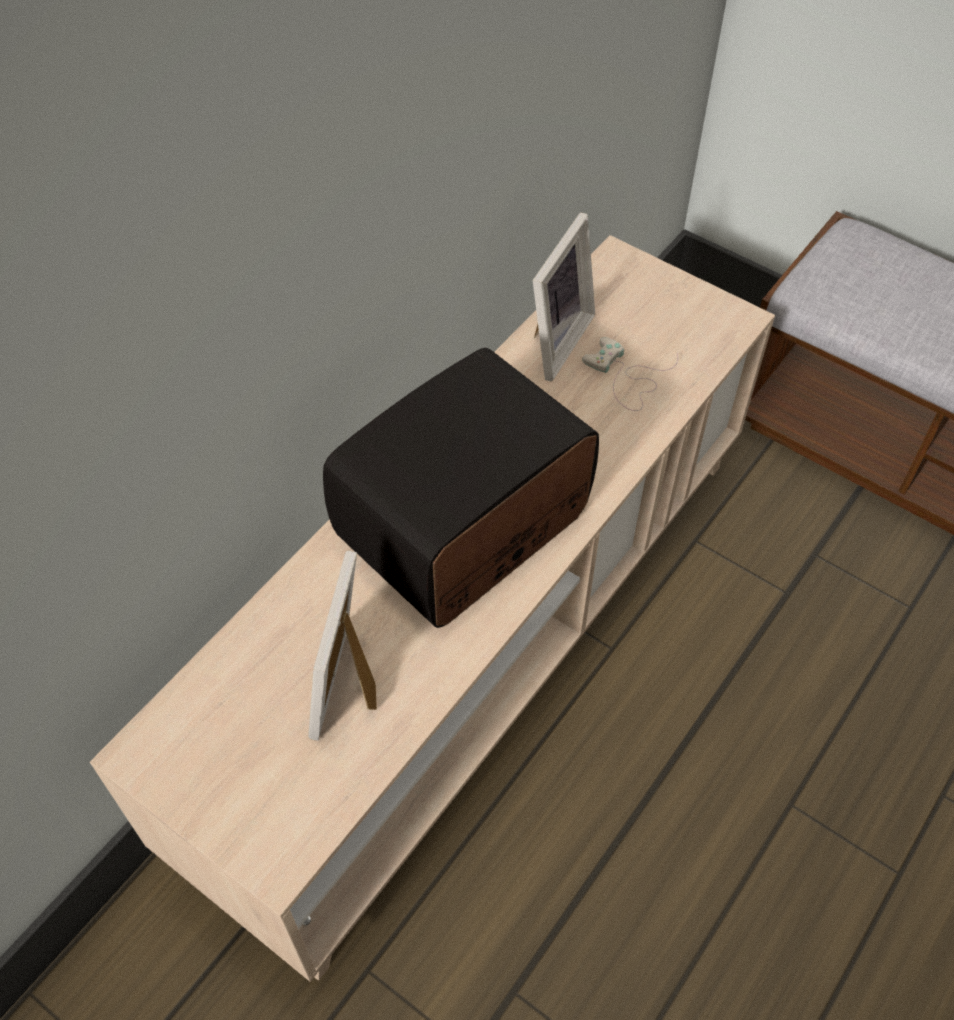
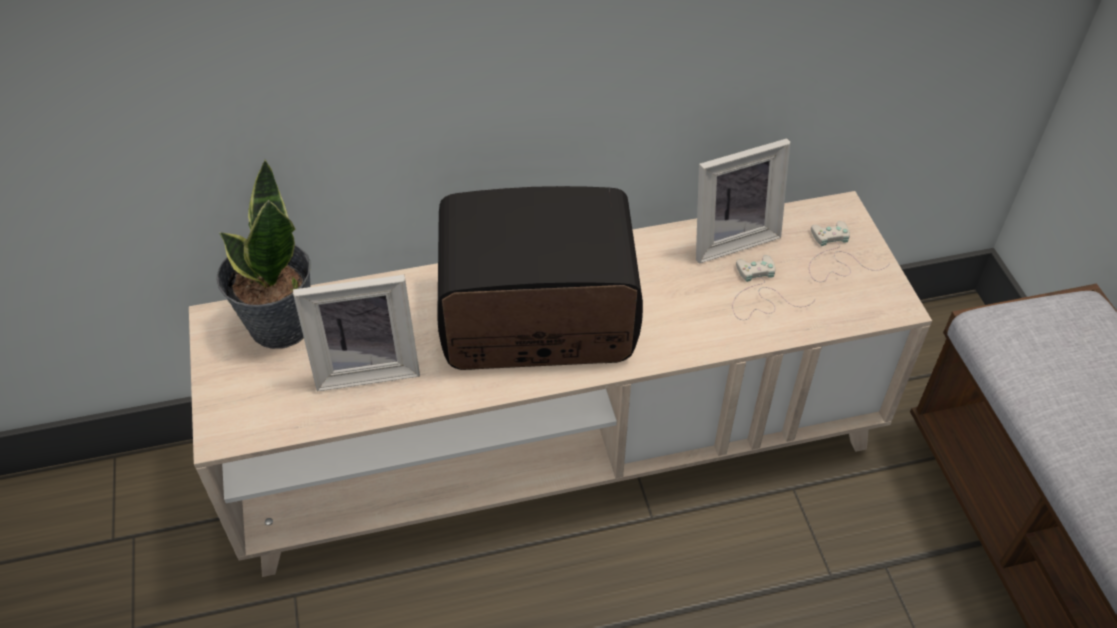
camera: 40 degrees right, 5 degrees down
picture frame [308,551,377,741] -> picture frame turned 150 degrees counterclockwise [293,275,420,391]
none -> potted plant [217,159,311,349]
none -> white game controller [809,221,890,282]

